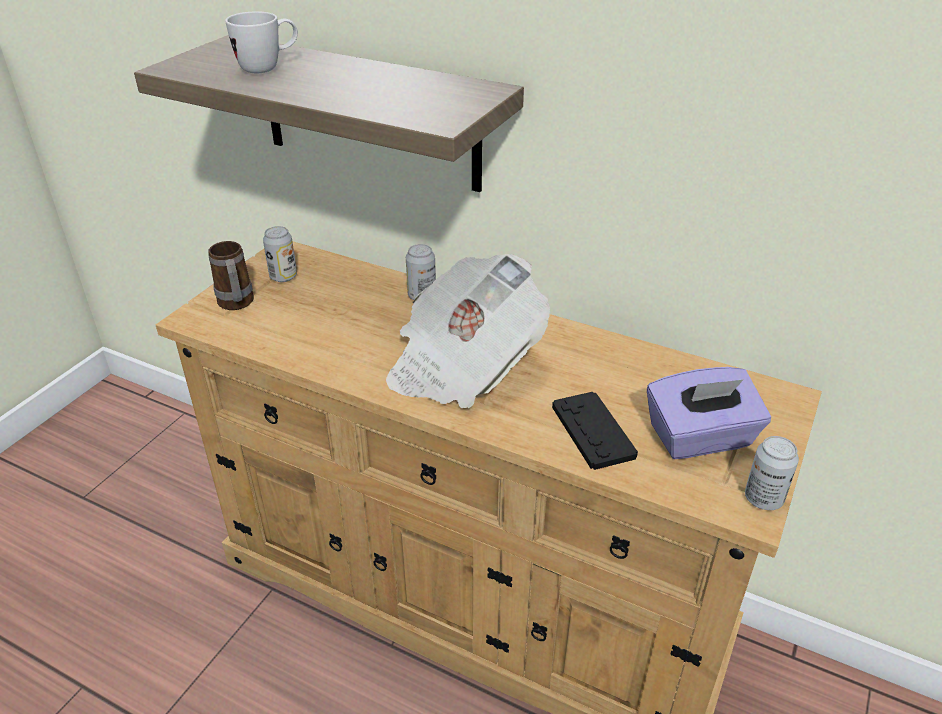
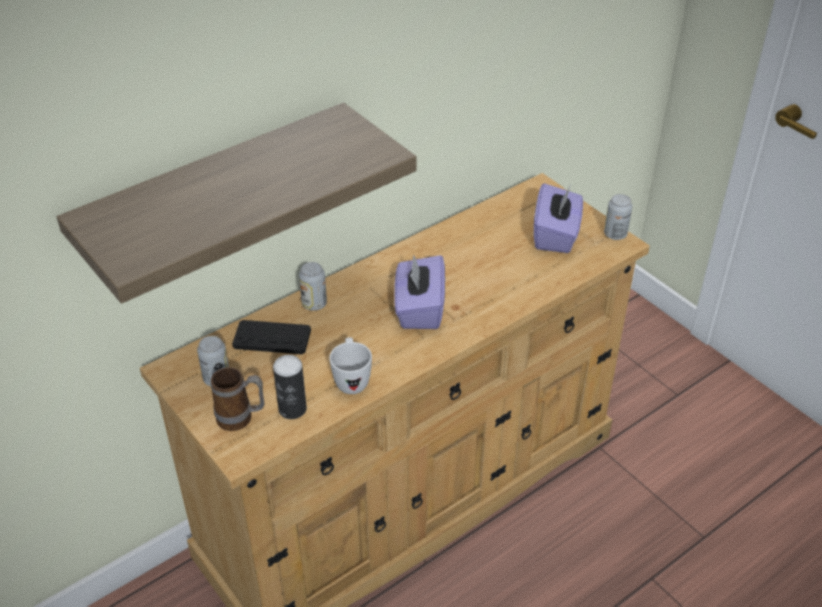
camera: 65 degrees left, 5 degrees up
white mug [225,11,298,73] -> white mug moved to [329,337,372,394]
newspaper [386,254,550,408] -> purple tissue box [394,254,445,329]
black game controller [552,392,638,470] -> black game controller moved to [232,320,311,354]
none -> can [273,355,307,419]

